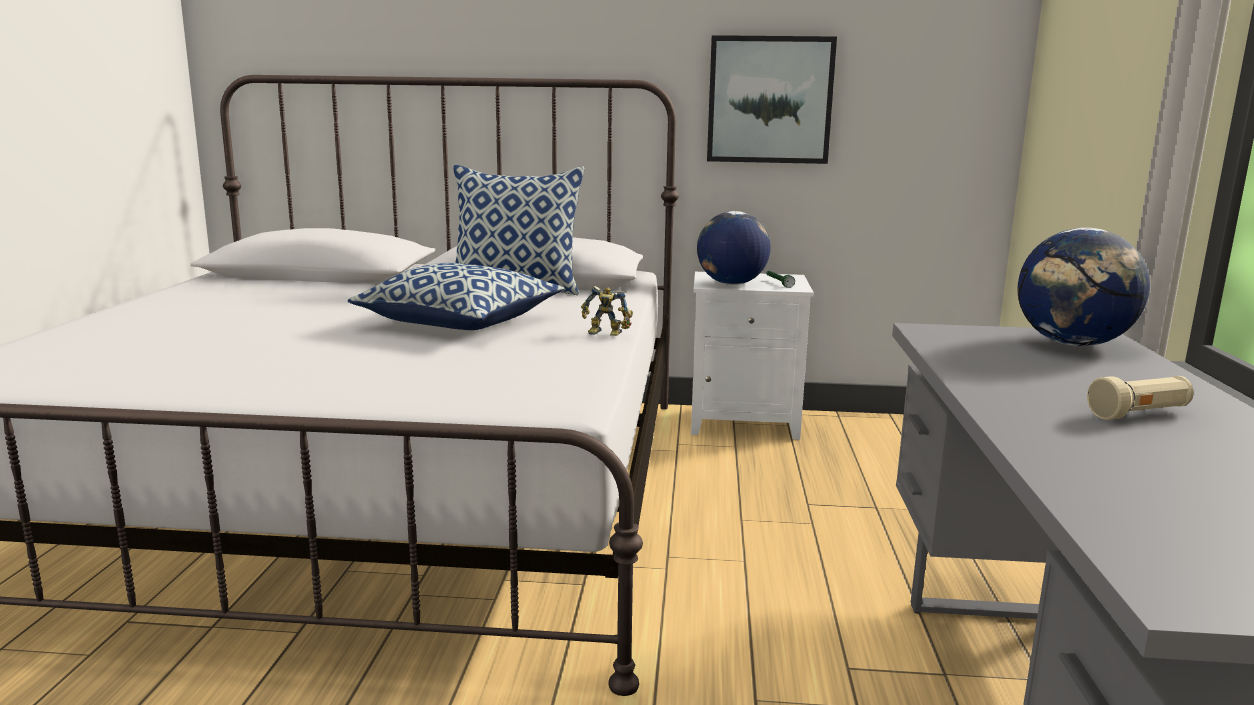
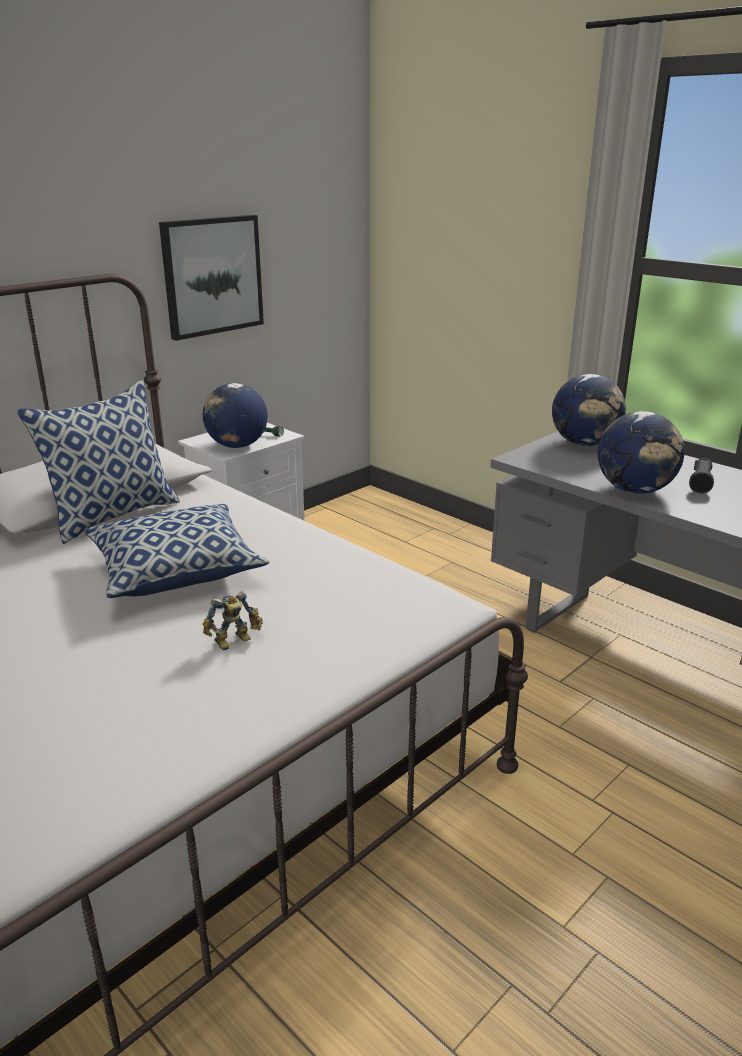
camera: 50 degrees left, 10 degrees up
toy robot [581,286,633,336] -> toy robot moved to [203,591,263,651]
beige flashlight [1087,376,1194,420] -> black flashlight [689,458,714,494]
none -> globe [598,411,684,494]

